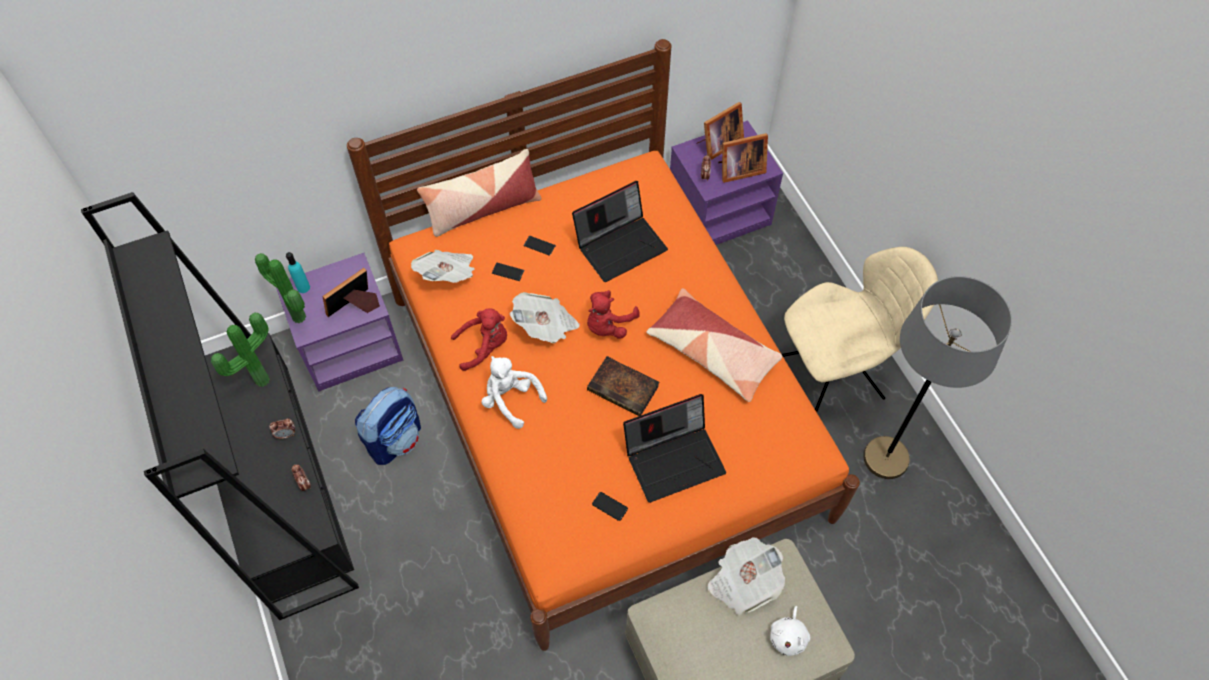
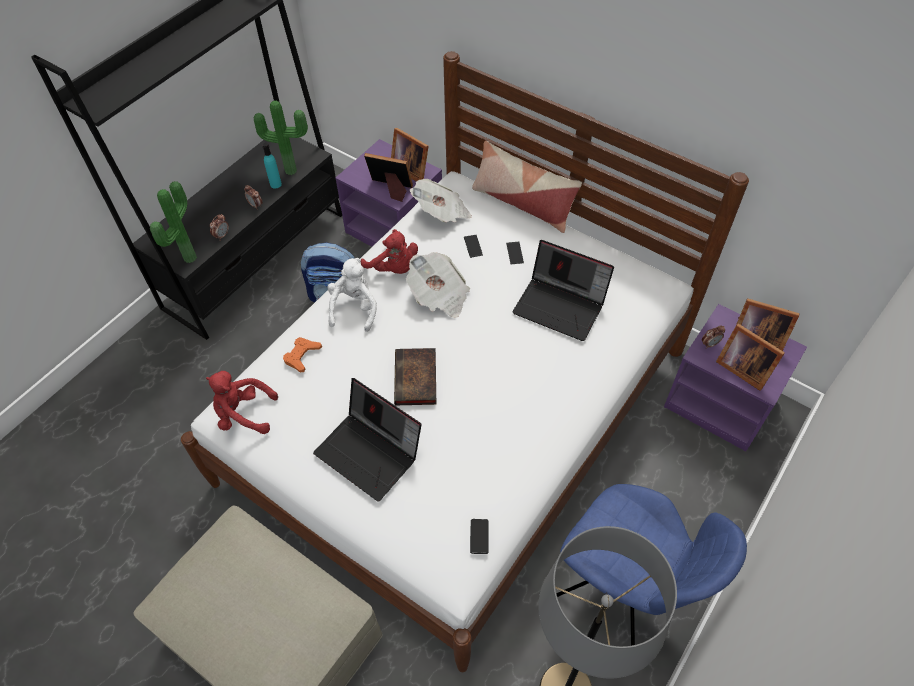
camera: 60 degrees right, 5 degrees down
potted plant [255,253,306,323] -> potted plant moved to [150,181,197,263]
turquoise bottle [286,252,310,293] -> turquoise bottle moved to [263,143,282,188]
orange bed [347,39,860,651] -> white bed [181,51,749,672]
red plush toy [587,290,640,339] -> red plush toy moved to [206,371,278,434]
phone [592,492,628,521] -> phone moved to [470,519,489,554]
pillow [646,288,782,402] -> none
newspaper [707,537,785,616] -> none
white plush toy [770,606,810,656] -> none
beige chair [782,247,938,412] -> blue chair [556,484,747,646]
none -> orange game controller [283,337,322,372]
none -> picture frame [391,128,429,182]

